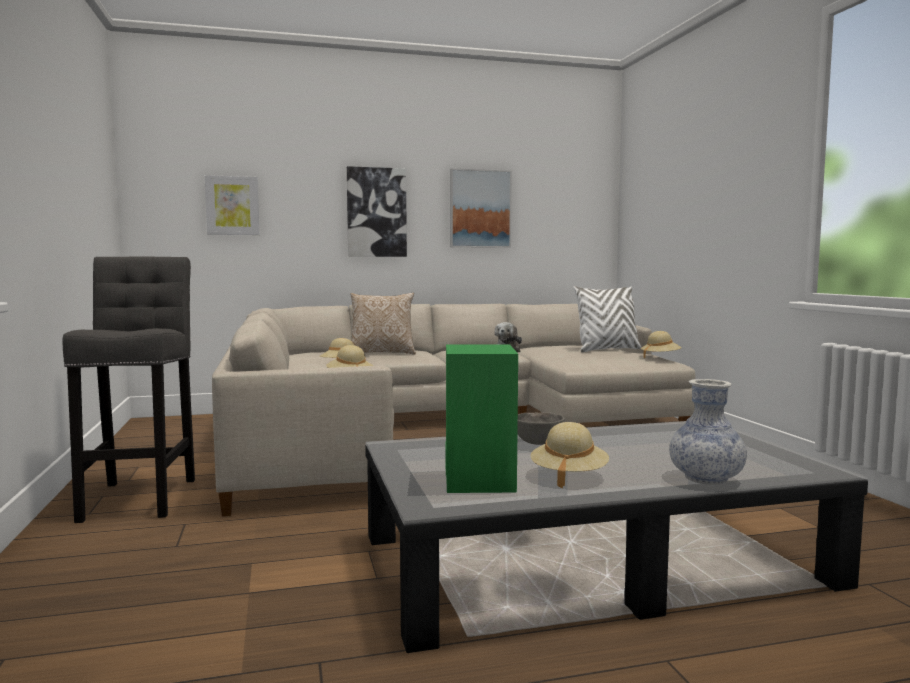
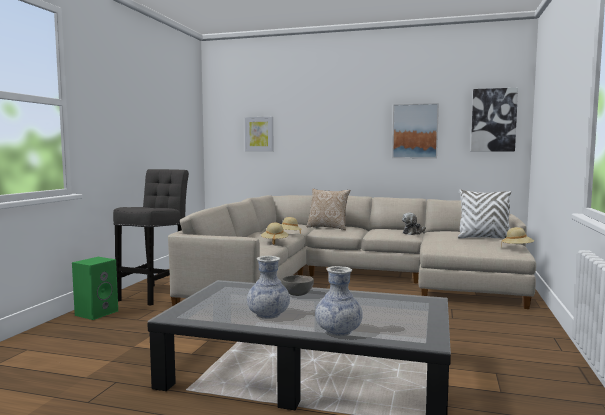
camera: 30 degrees right, 0 degrees up
picture [347,166,407,257] -> picture moved to [471,88,518,151]
green speaker [445,344,518,493] -> green speaker moved to [72,257,118,320]
beige hat [531,422,609,488] -> vase [247,256,290,319]

